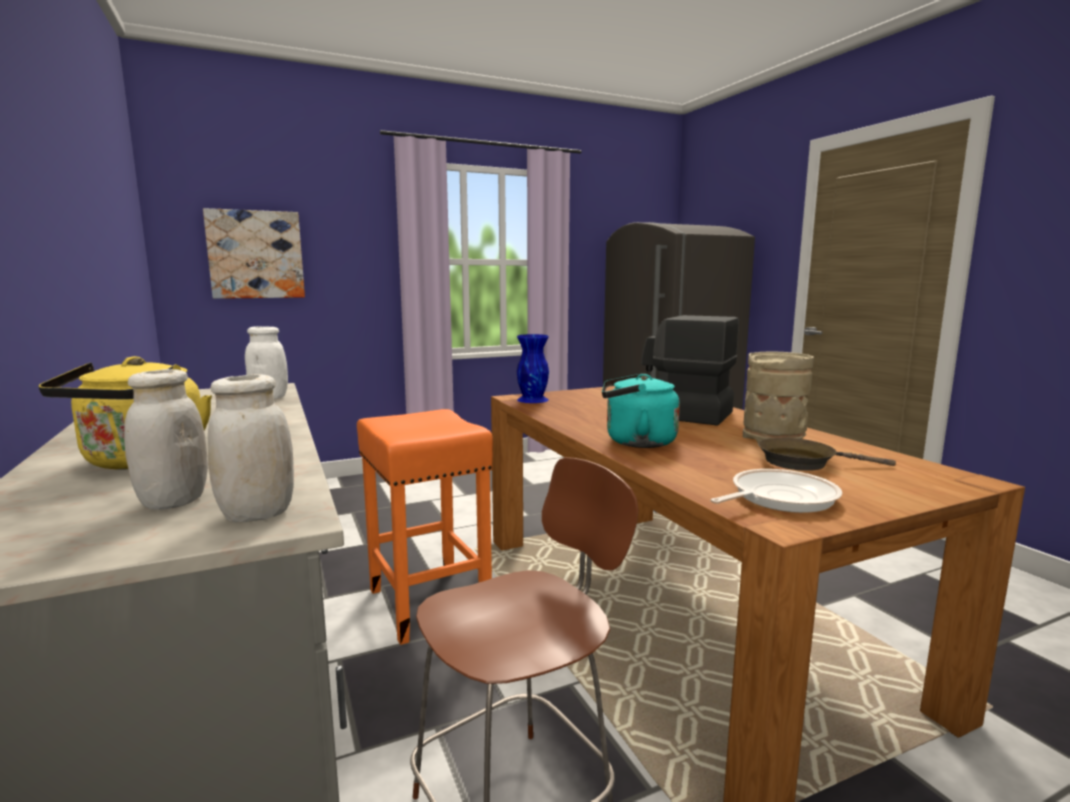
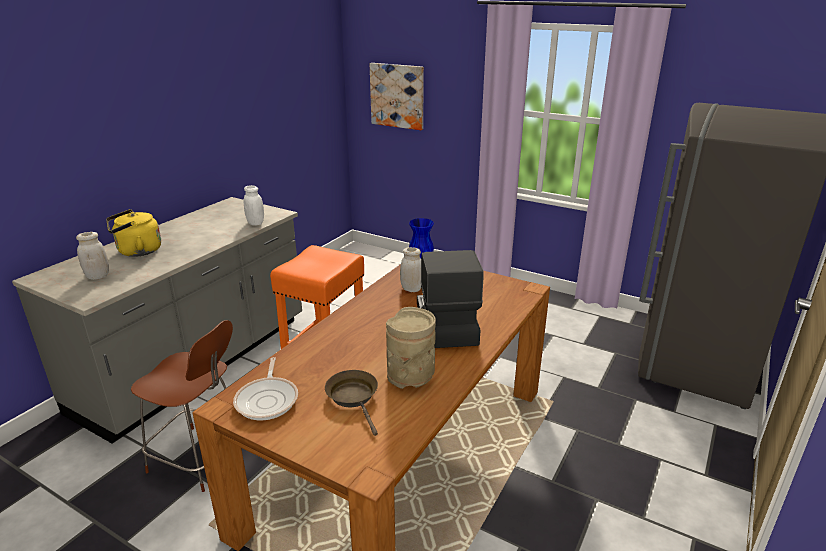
camera: 55 degrees right, 15 degrees up
white jar [208,374,294,522] -> white jar moved to [400,247,421,292]
turquoise kettle [602,373,680,448] -> none
frying pan [710,469,842,513] -> frying pan turned 60 degrees clockwise [233,357,298,420]

